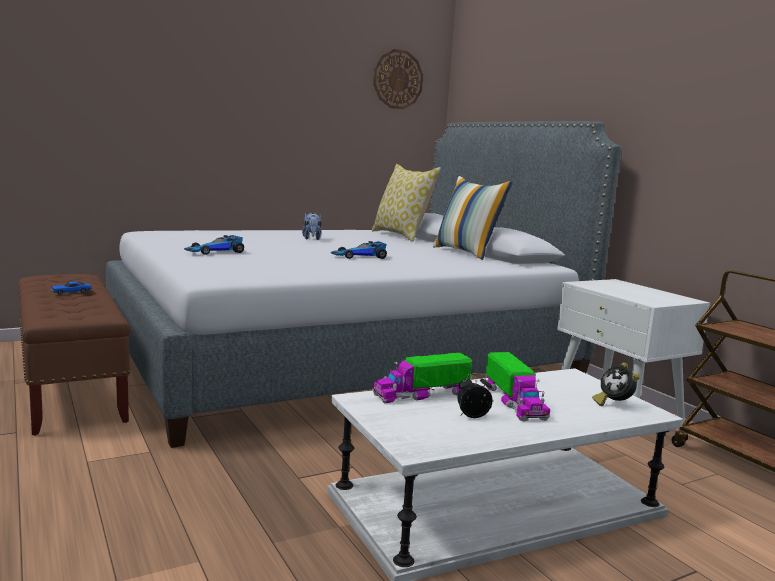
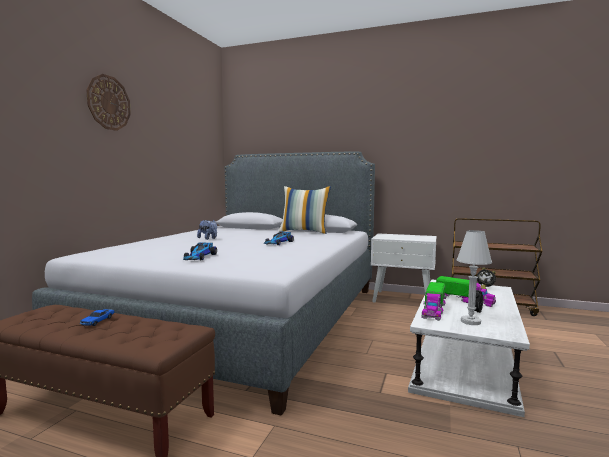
camera: 40 degrees left, 5 degrees down
pillow [372,164,441,242] -> none
wall clock [373,49,423,109] -> wall clock moved to [86,74,131,131]
none -> white table lamp [457,230,492,325]

